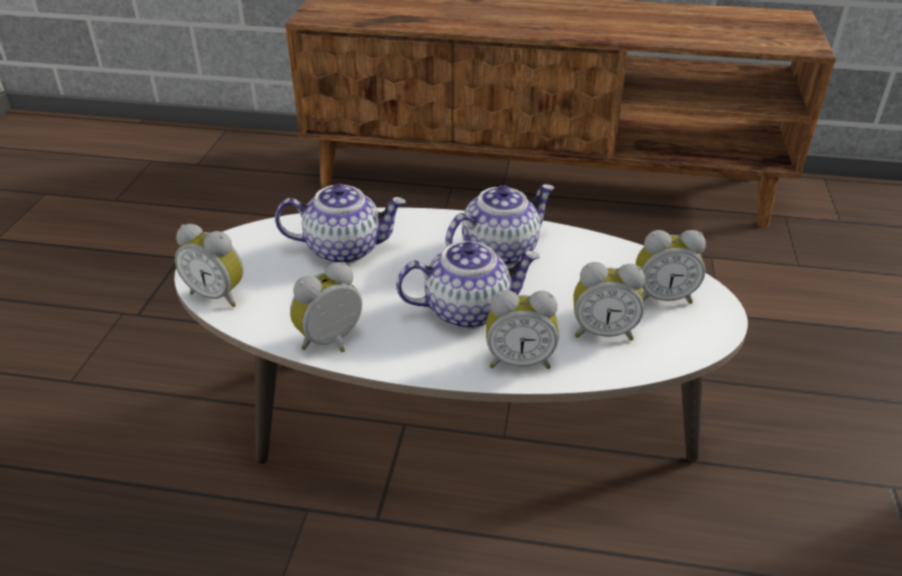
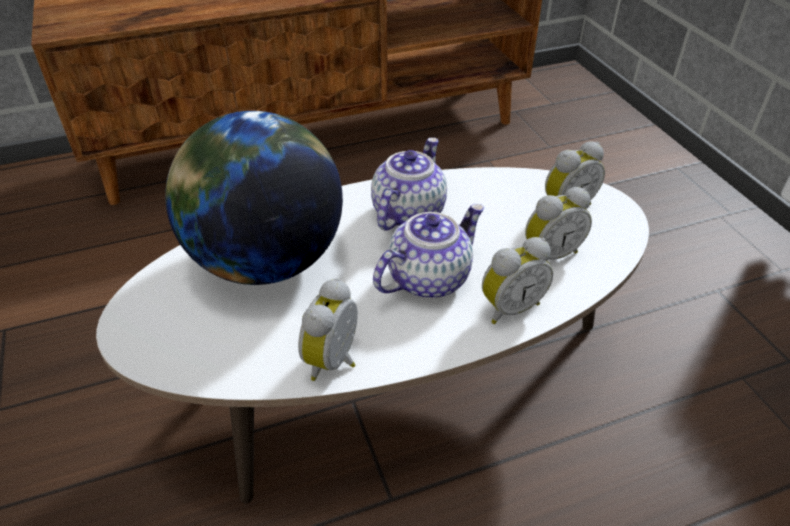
camera: 30 degrees left, 5 degrees up
alarm clock [175,224,243,307] -> none
teapot [275,184,406,264] -> globe [165,111,343,285]

